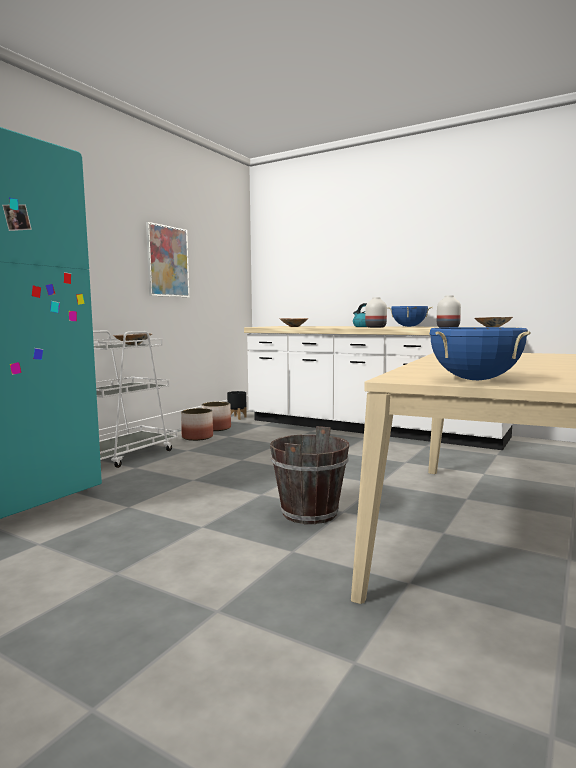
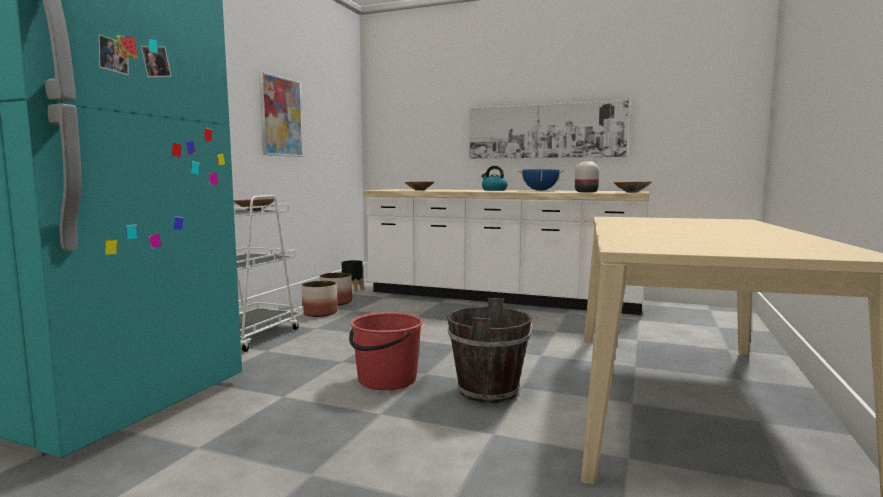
camera: 10 degrees left, 0 degrees up
white vase [365,297,387,328] -> none
blue cooking pot [430,327,530,380] -> none
none -> red bucket [349,312,423,390]
none -> picture [470,100,629,159]

